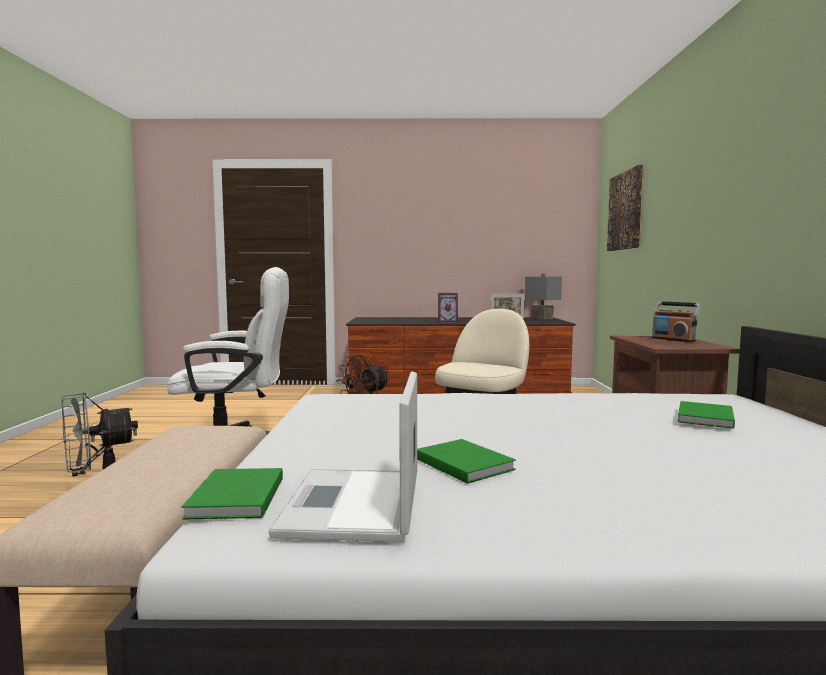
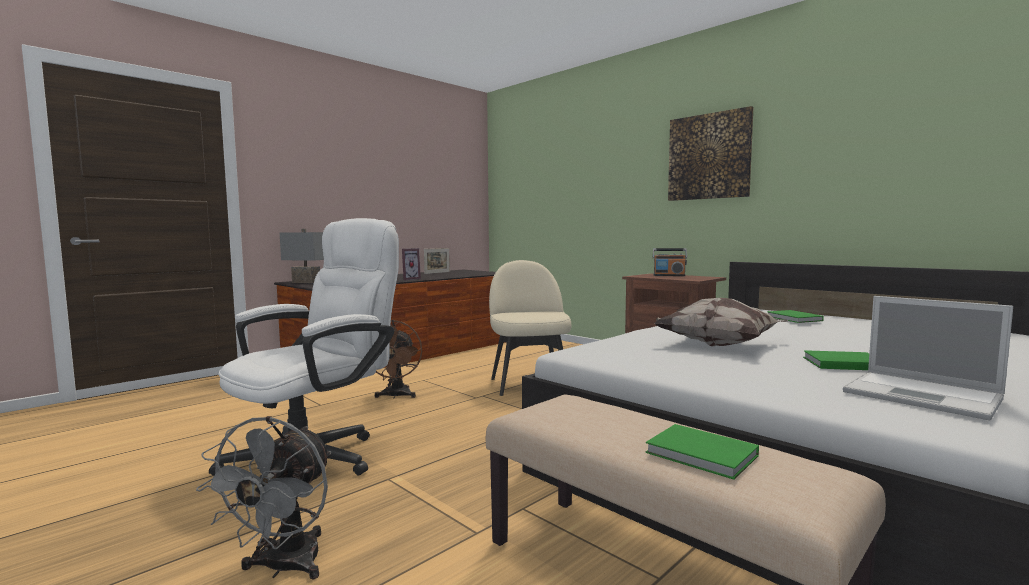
camera: 45 degrees left, 0 degrees up
green book [182,468,283,520] -> green book moved to [646,424,759,479]
grey table lamp [525,274,562,319] -> grey table lamp moved to [280,229,324,283]
picture [607,165,644,251] -> picture moved to [668,106,754,201]
none -> pillow [655,298,789,347]

